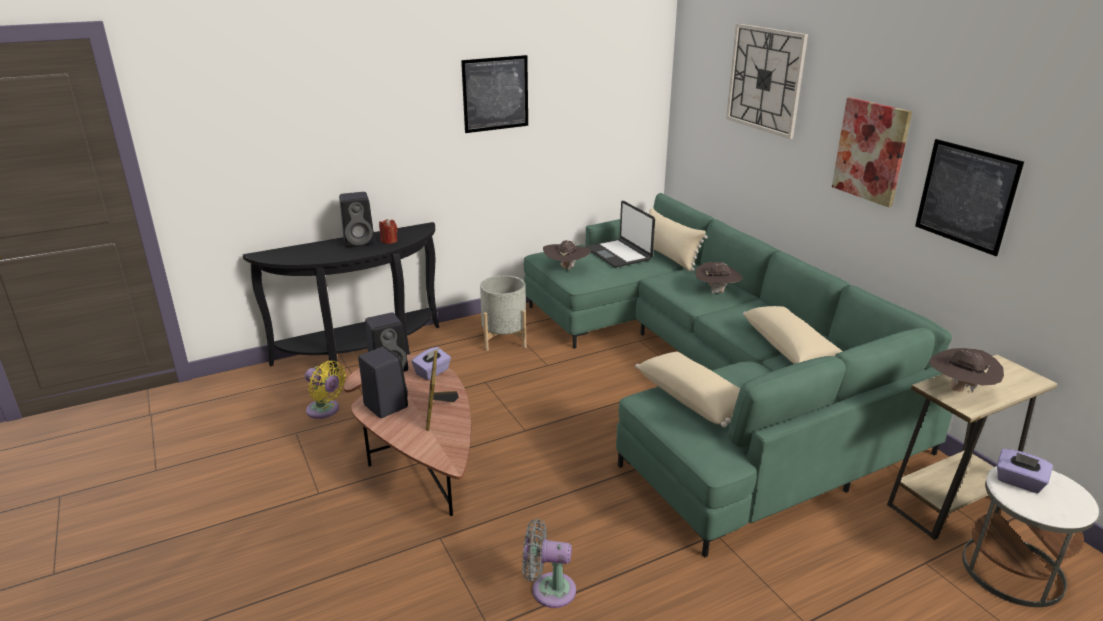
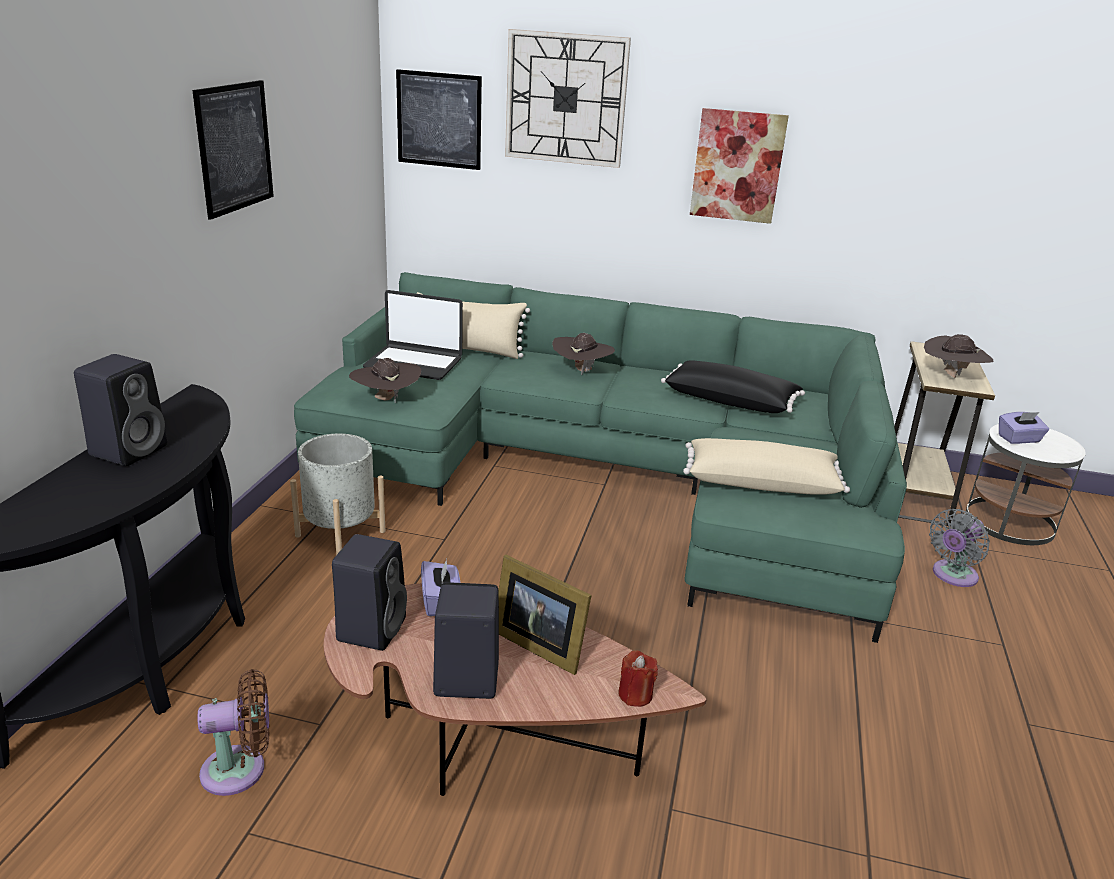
camera: 50 degrees left, 0 degrees up
yellow fan [305,361,346,419] -> brown fan [198,669,270,796]
red candle [379,219,398,244] -> red candle moved to [618,650,658,707]
grey fan [522,519,576,608] -> grey fan moved to [929,509,990,587]
beige pillow [743,306,842,364] -> black pillow [661,361,805,413]
picture [915,139,1024,256] -> picture moved to [396,69,482,170]

